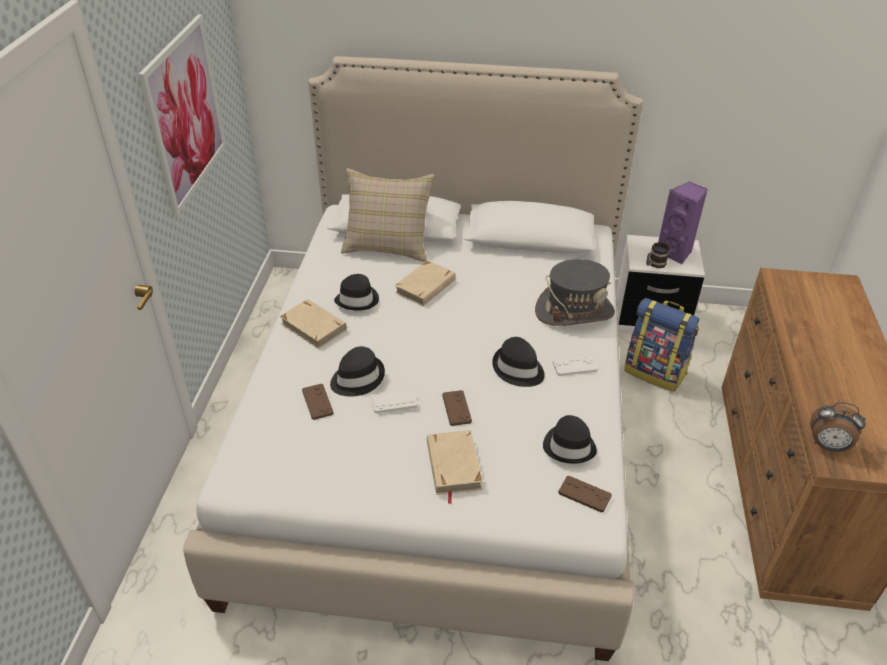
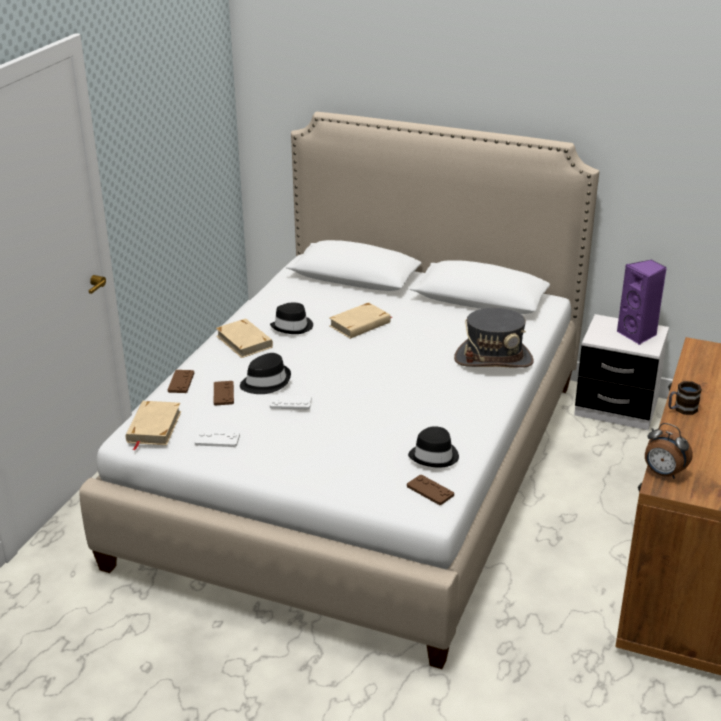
camera: 15 degrees right, 10 degrees down
picture [138,14,226,216] -> none
beige pillow [341,168,435,262] -> none
beige book [427,430,483,504] -> beige book moved to [126,401,181,450]
brown game controller [442,390,472,426] -> brown game controller moved to [168,370,194,393]
black hat [492,337,545,387] -> none
white game controller [553,356,598,376] -> white game controller moved to [195,431,240,447]
backpack [624,298,700,392] -> none
mug [646,242,670,268] -> mug moved to [668,381,702,415]

